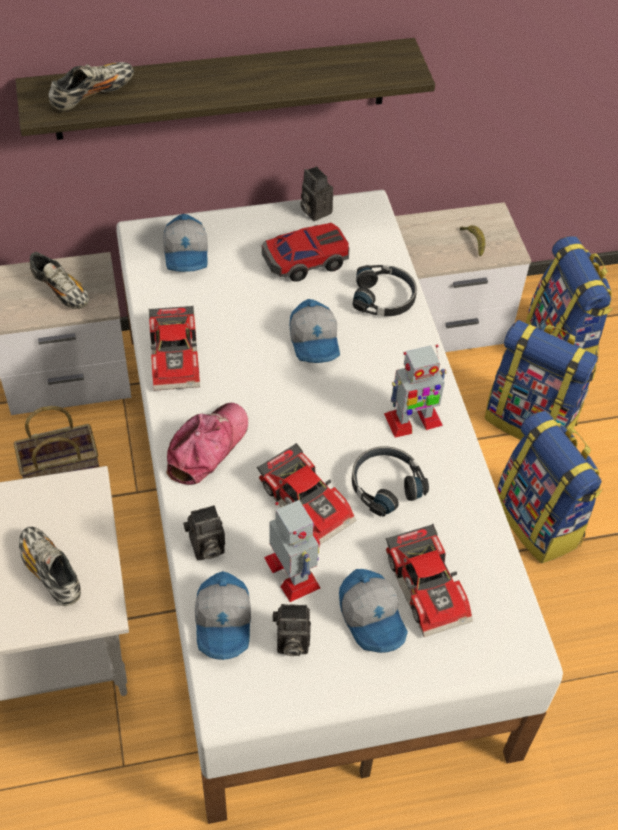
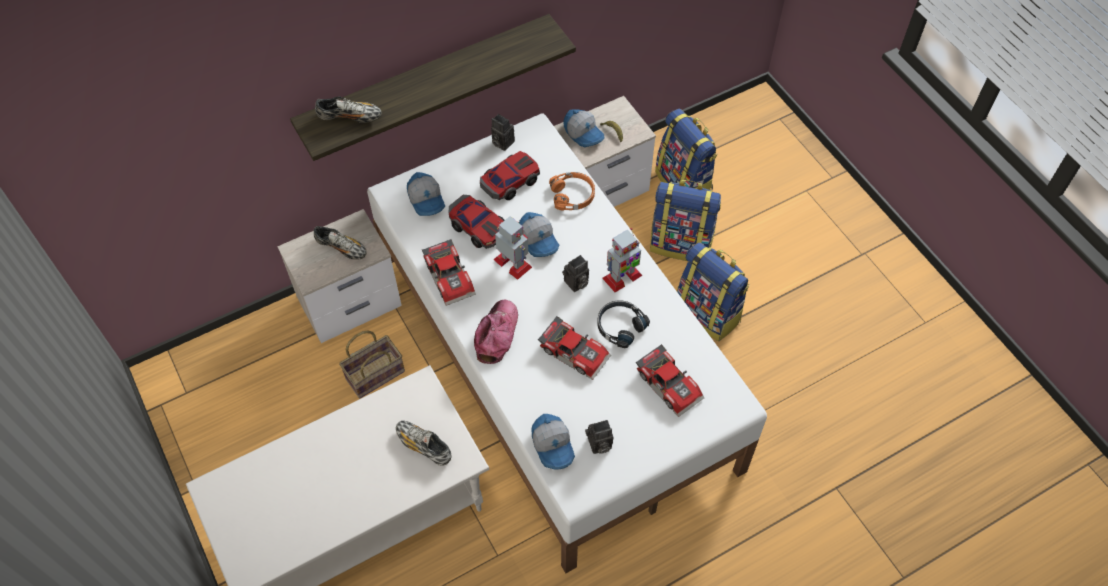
camera: 15 degrees left, 5 degrees up
shoe [49,62,134,111] -> shoe turned 60 degrees clockwise [315,96,382,123]
camera [183,505,225,560] -> camera moved to [562,255,589,292]
toy robot [264,500,321,602] -> toy robot moved to [493,216,532,280]
cap [339,569,408,653] -> cap moved to [563,109,605,147]
black headphones [353,265,417,316] -> orange headphones [549,172,595,211]
none -> toy car [449,195,505,249]

